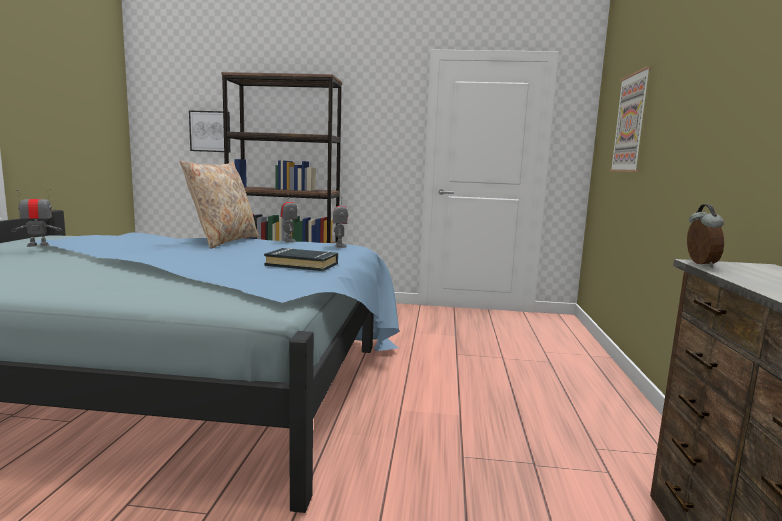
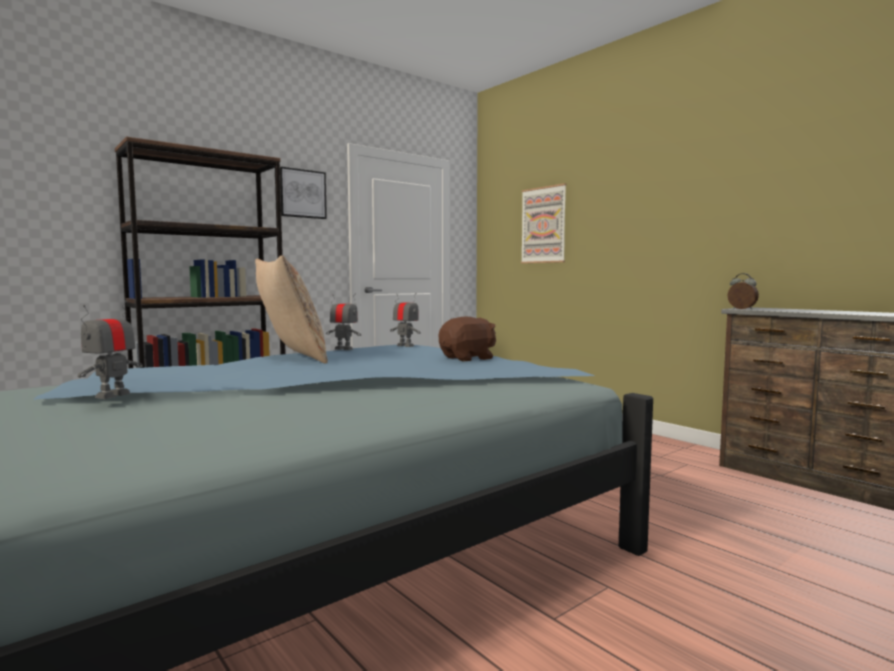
camera: 45 degrees left, 5 degrees down
picture [189,110,230,152] -> picture moved to [280,167,327,219]
black book [264,248,338,271] -> brown plush toy [439,316,496,362]

